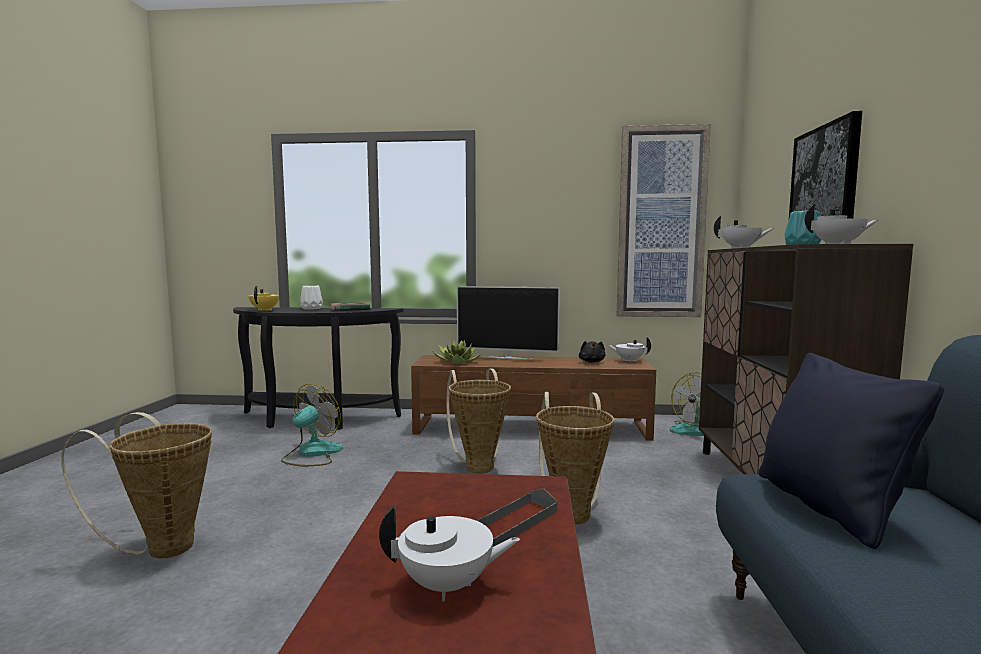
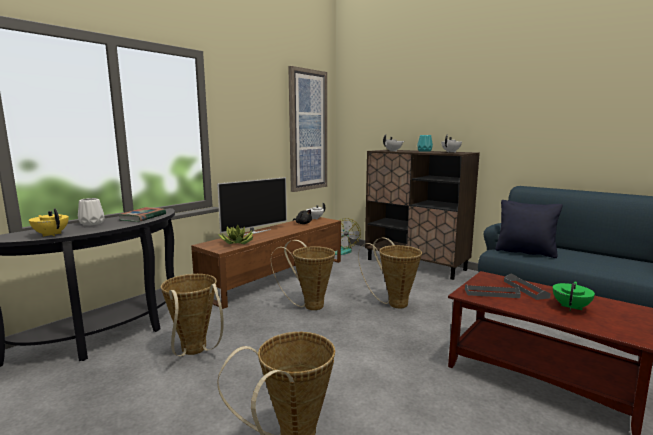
camera: 55 degrees left, 5 degrees up
fan [281,384,343,466] -> basket [161,274,224,356]
white teapot [379,506,520,601] -> green teapot [553,282,595,311]
picture [789,111,862,219] -> none
none -> grey tray [465,284,521,298]

